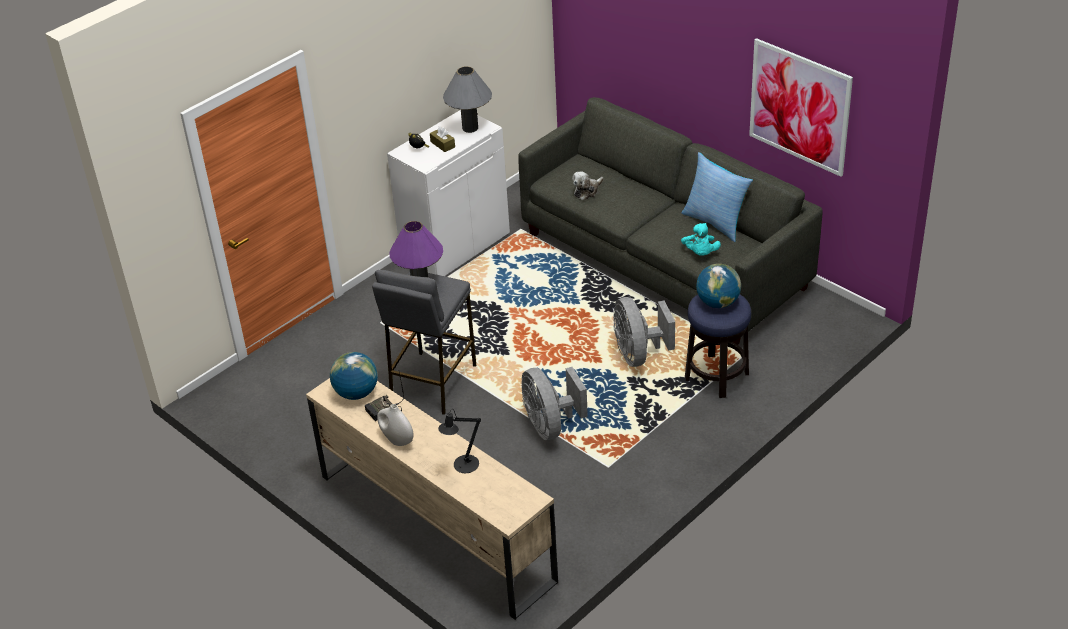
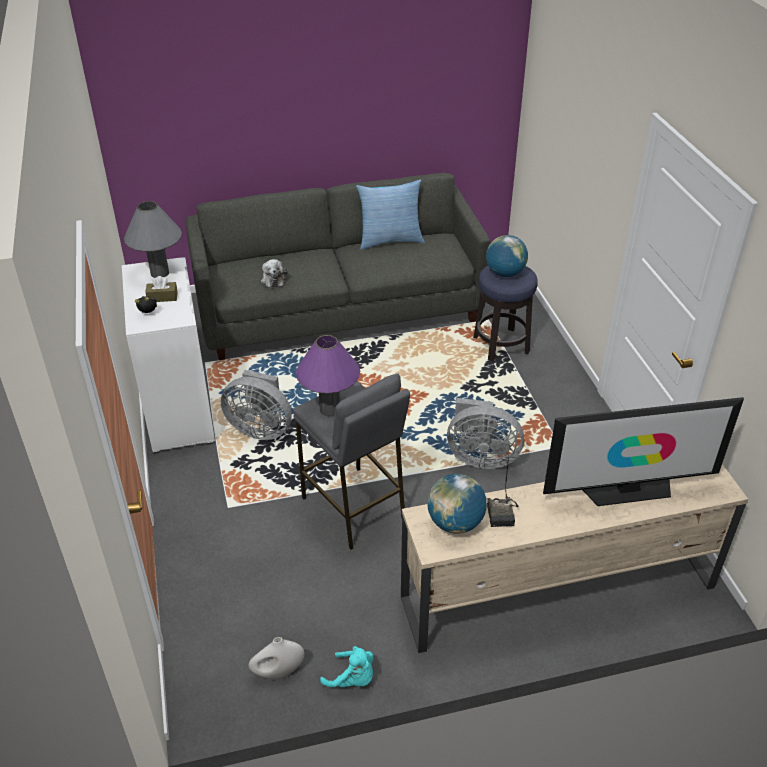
camera: 60 degrees left, 0 degrees up
white vase [377,404,414,446] -> white vase moved to [249,637,304,680]
black table lamp [438,409,481,473] -> television [543,397,744,506]
grey fan [613,297,675,367] -> grey fan moved to [221,370,292,440]
turquoise plush toy [681,223,721,256] -> turquoise plush toy moved to [320,646,374,687]
picture [749,38,853,177] -> none

